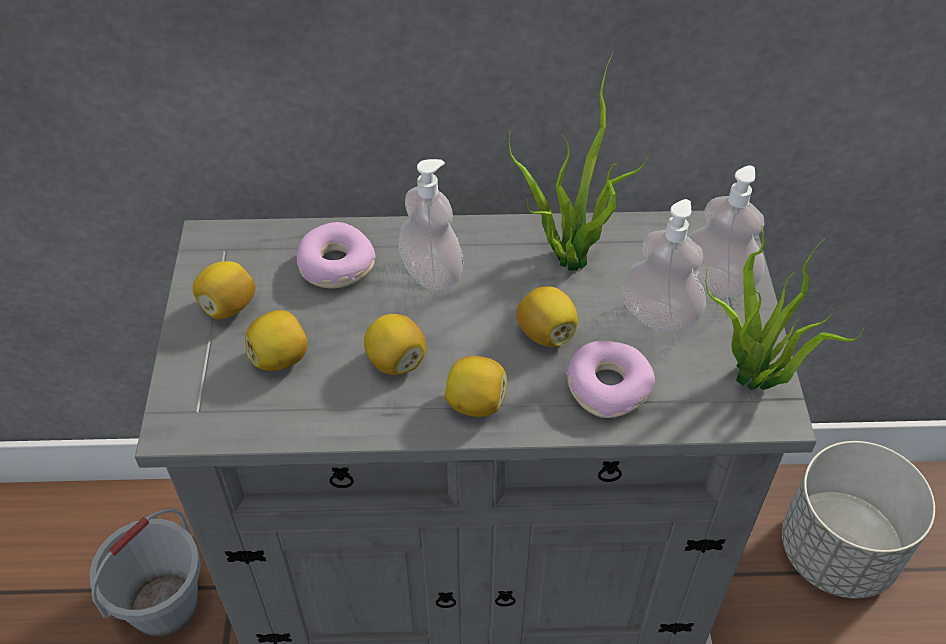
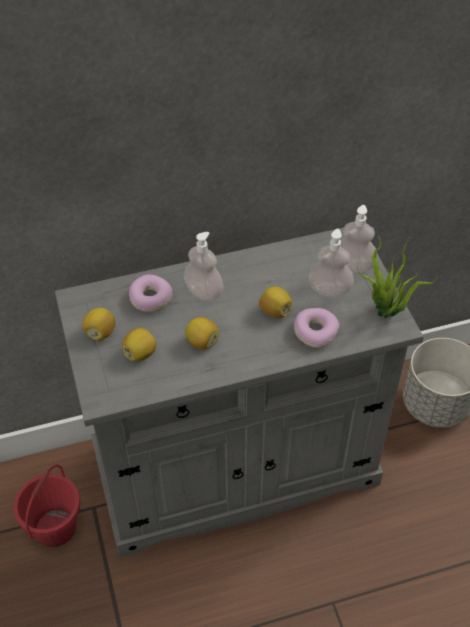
camera: 15 degrees left, 0 degrees up
grey bucket [89,508,201,637] -> red bucket [14,464,80,547]
lemon [445,356,507,417] -> none
potted plant [509,52,650,271] -> none

